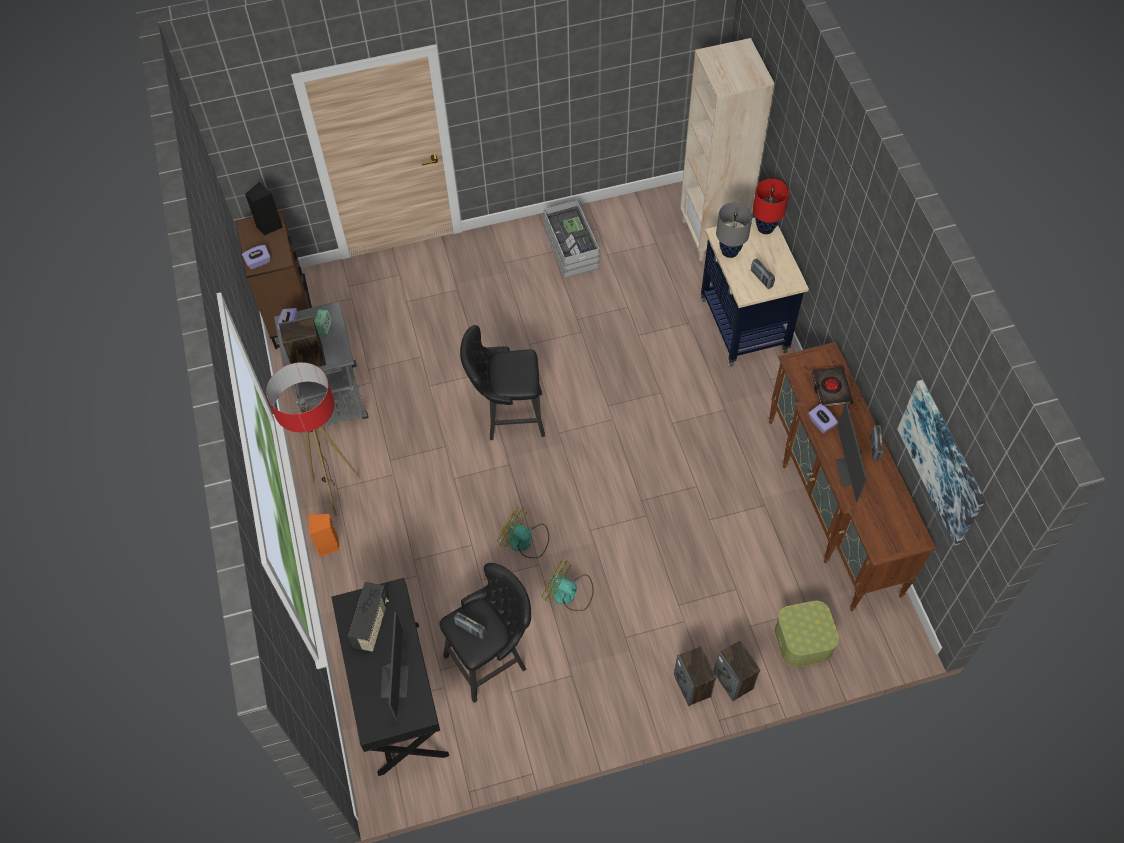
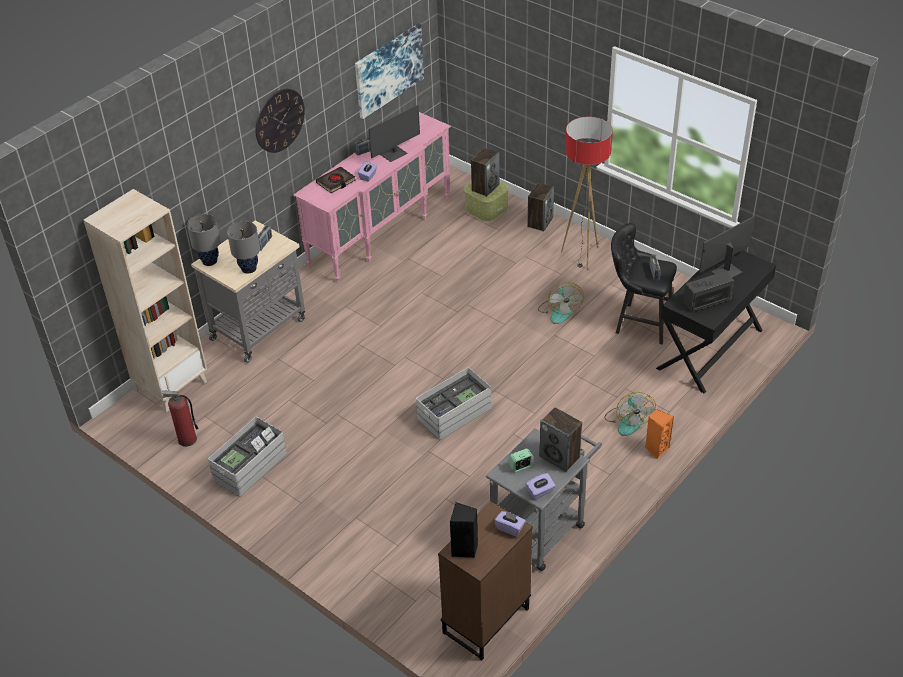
camera: 125 degrees left, 15 degrees down
floor lamp [266,362,360,516] -> floor lamp moved to [561,117,613,270]
black stool [460,325,545,440] -> grey storage box [416,368,491,440]
fan [497,507,549,558] -> fan moved to [604,392,656,436]
speaker [674,646,716,706] -> speaker moved to [471,148,499,197]
blue cart [701,217,809,367] -> grey cart [191,220,305,363]
red table lamp [753,179,789,234] -> grey table lamp [187,214,221,266]
brown cabinet [768,342,936,611] -> pink cabinet [293,112,451,282]
none -> fire extinguisher [161,390,198,447]
none -> wall clock [255,89,305,153]

